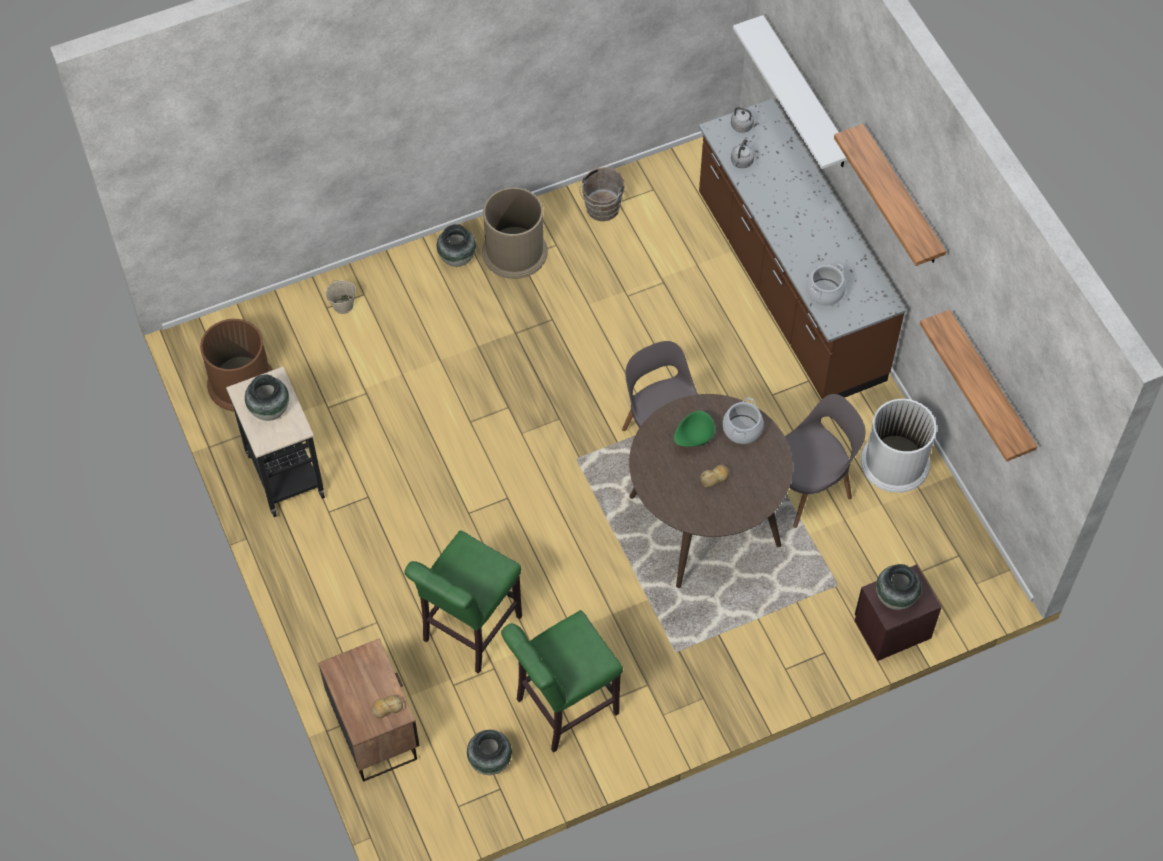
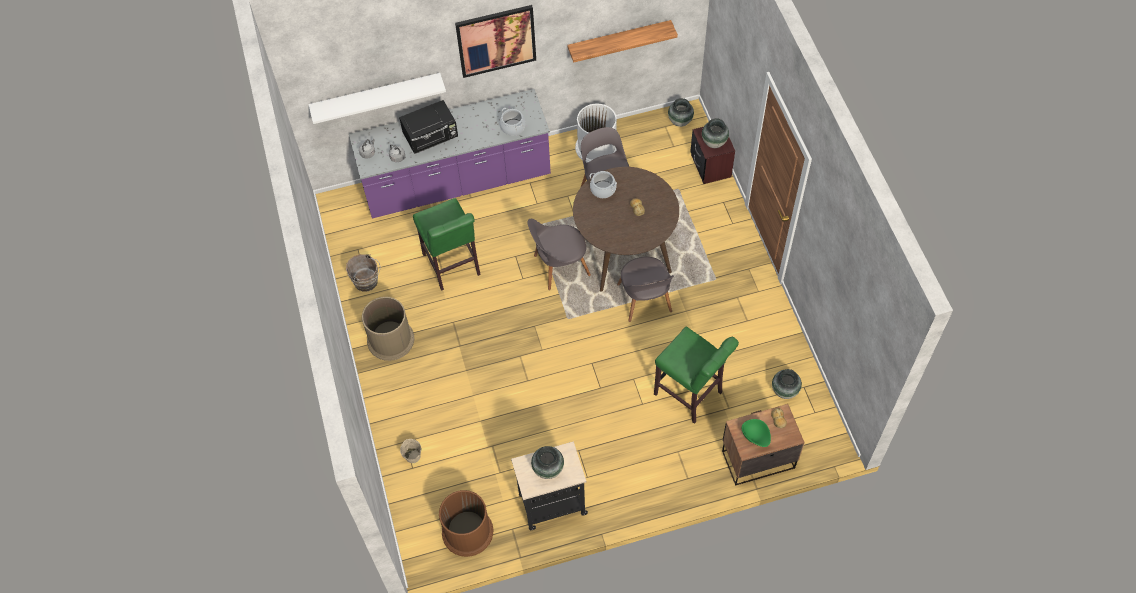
camera: 80 degrees left, 0 degrees up
vase [437,224,476,267] -> vase moved to [668,98,694,127]
green stool [501,610,623,753] -> green stool moved to [413,198,481,291]
green bowl [674,411,715,447] -> green bowl moved to [742,419,771,447]
brown counter [699,99,906,399] -> purple counter [349,89,551,219]
shelf [834,124,946,266] -> picture [455,5,536,78]
none -> black microwave [399,100,458,154]
none -> grey chair [617,257,674,322]

